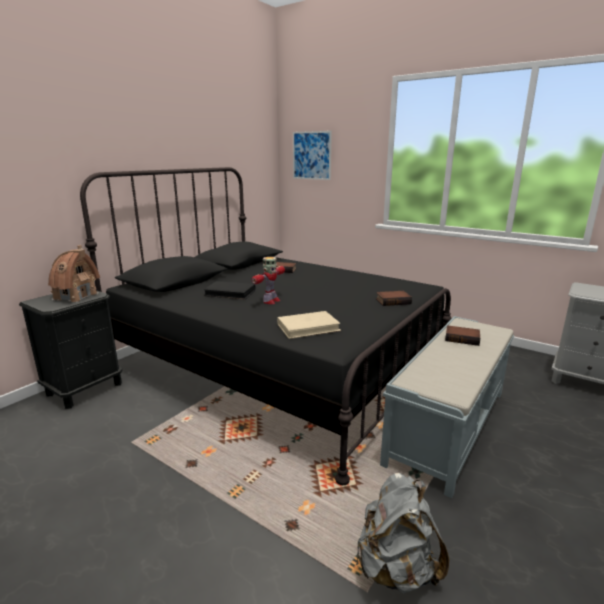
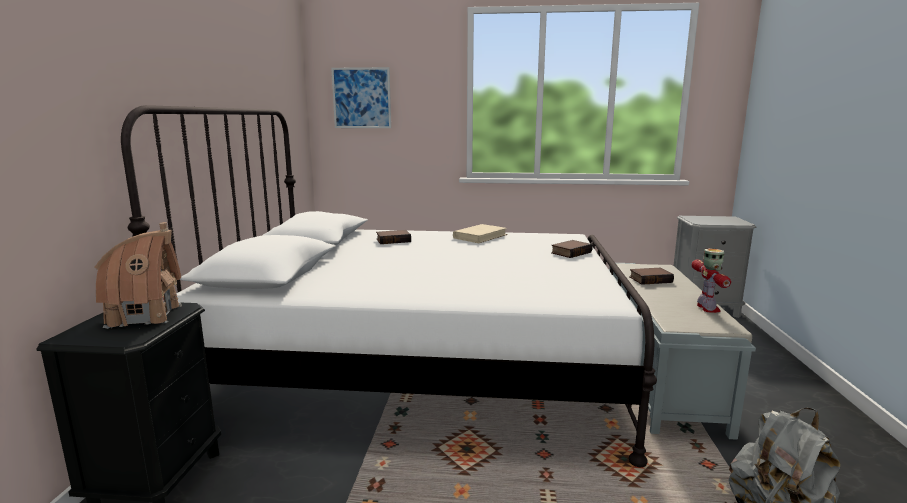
camera: 30 degrees left, 5 degrees down
black bed [80,167,452,485] -> white bed [121,105,657,467]
black book [204,281,255,299] -> none
toy robot [251,257,285,304] -> toy robot moved to [692,248,731,313]
beige book [277,311,341,339] -> beige book moved to [453,224,508,243]

